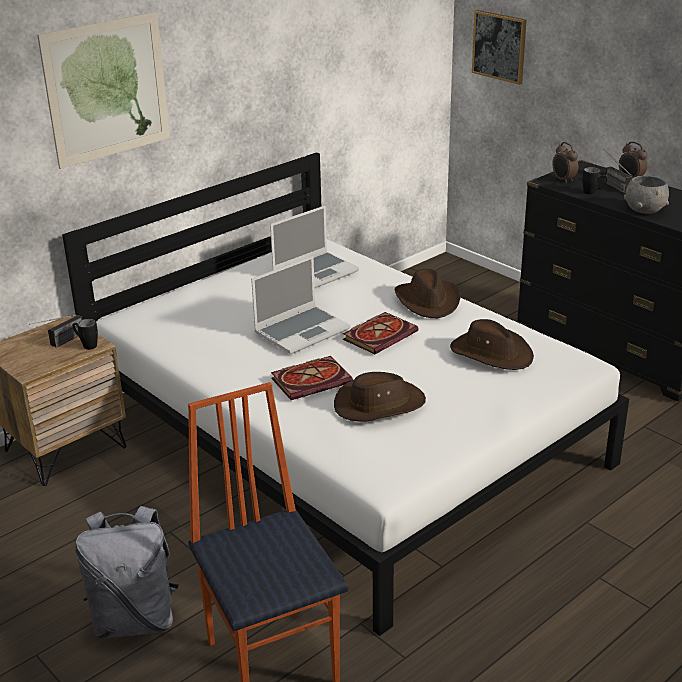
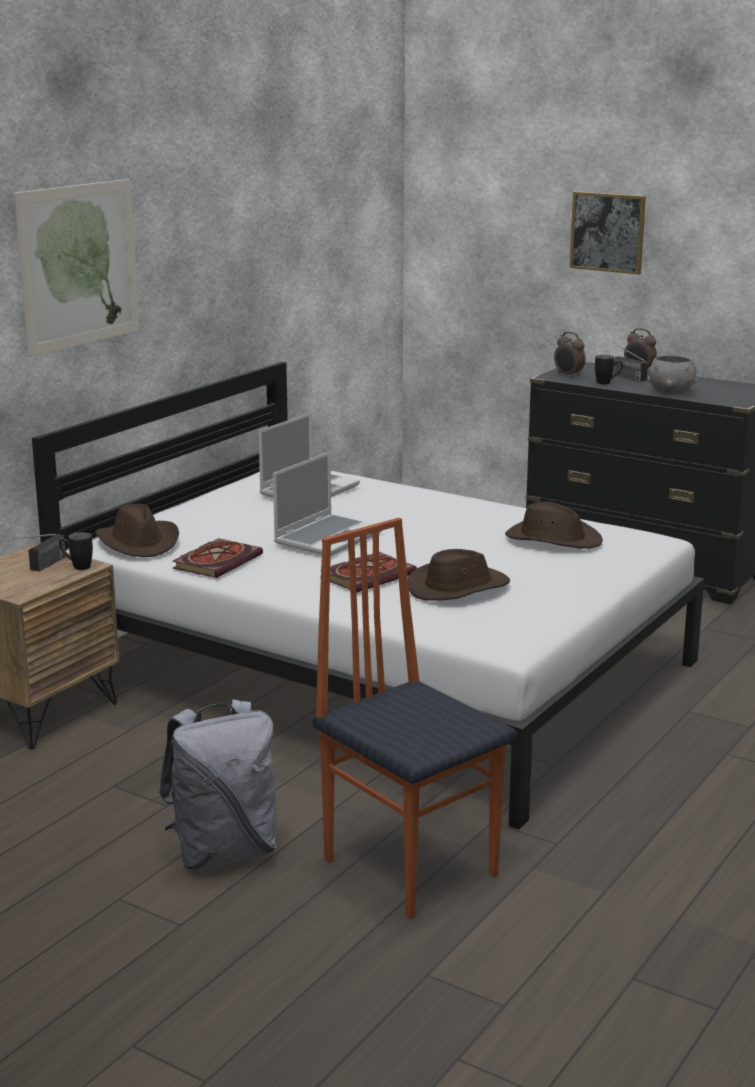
camera: 15 degrees left, 10 degrees down
book [343,312,419,354] -> book moved to [172,538,263,578]
brown hat [394,269,461,318] -> brown hat moved to [95,504,179,557]
picture [472,10,527,85] -> picture moved to [570,191,646,274]

